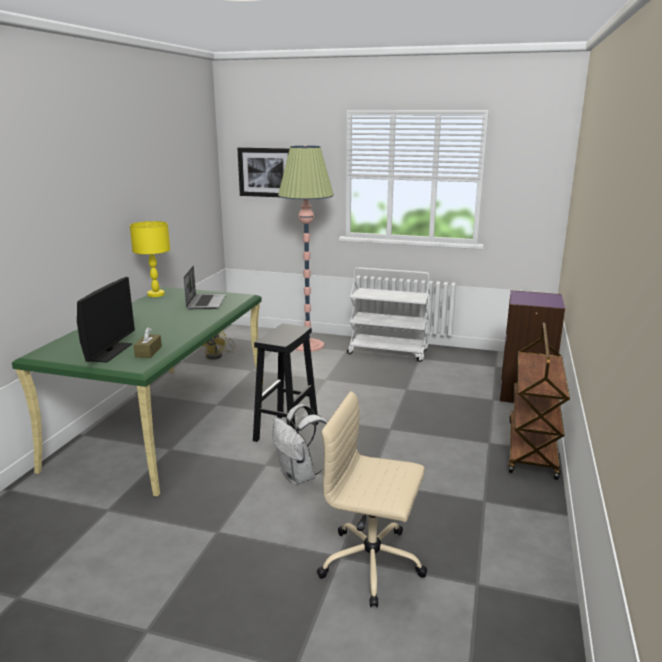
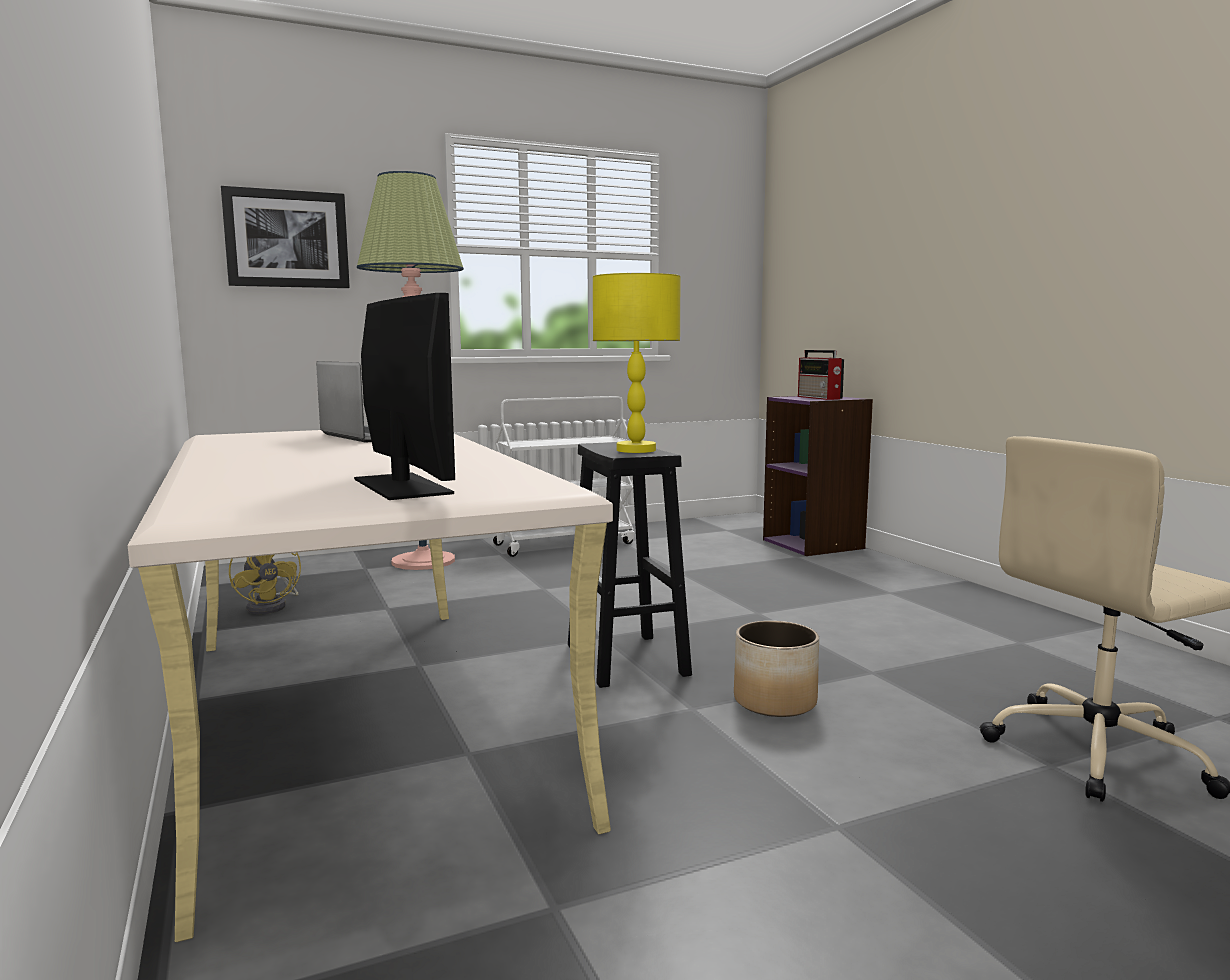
camera: 40 degrees left, 10 degrees down
green desk [12,287,264,497] -> beige desk [127,430,613,942]
yellow table lamp [130,221,170,297] -> yellow table lamp moved to [593,273,681,453]
brown tissue box [134,327,162,358] -> none
white backpack [272,404,328,485] -> planter [734,621,819,717]
brown cart [508,323,570,480] -> none
none -> radio [798,350,844,400]

